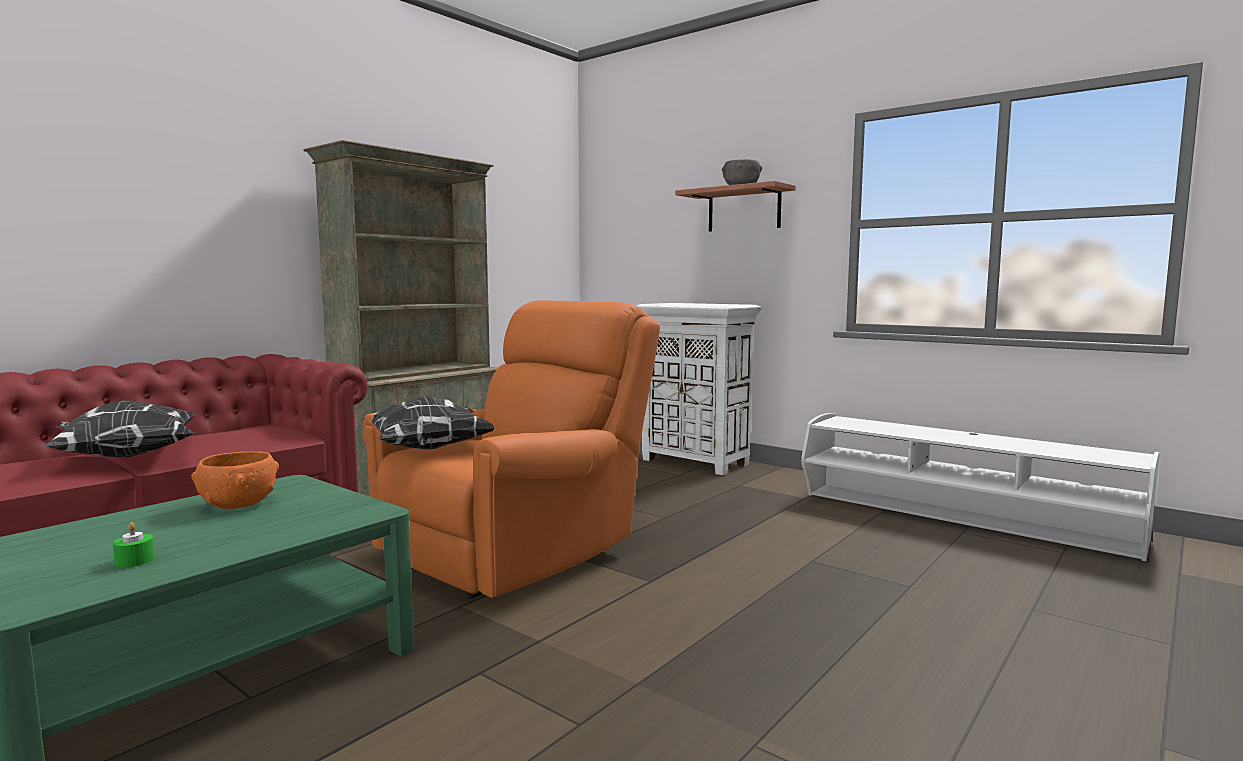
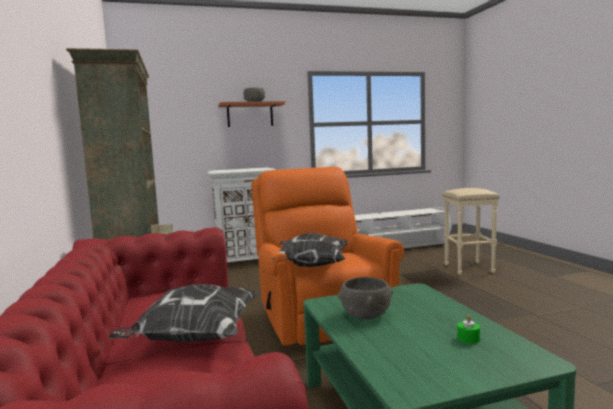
camera: 55 degrees left, 0 degrees up
orange bowl [191,452,279,509] -> grey bowl [338,277,393,319]
none -> beige stool [442,188,500,275]

